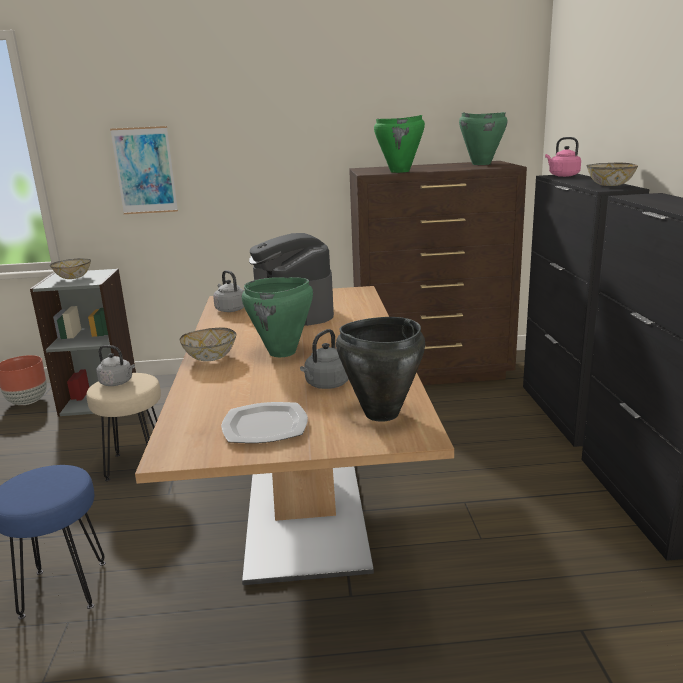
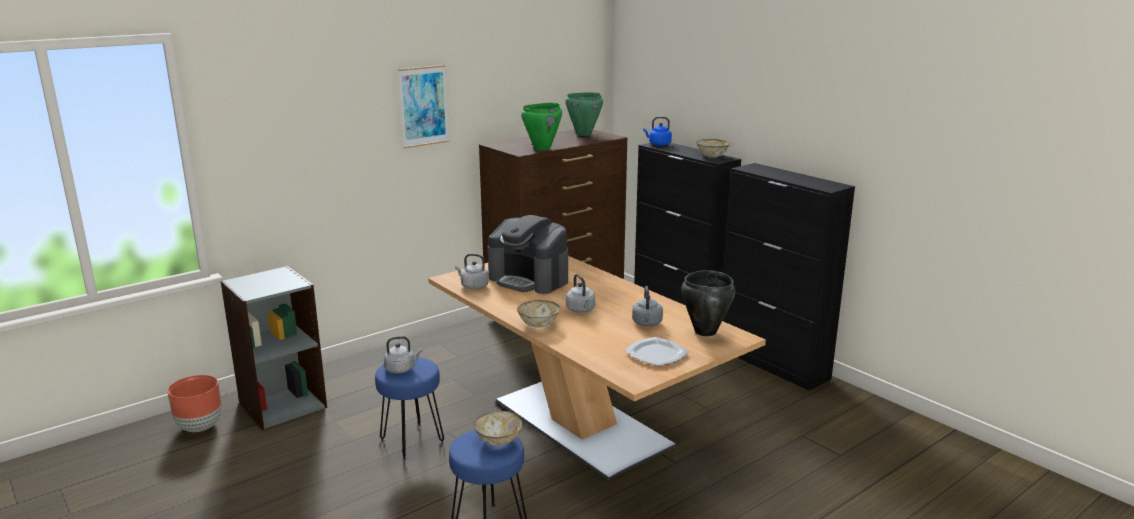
camera: 35 degrees left, 0 degrees up
bowl [50,258,91,279] -> bowl moved to [474,411,523,446]
beige stool [86,373,161,481] -> blue stool [375,357,444,460]
picture [110,126,178,214] -> picture moved to [398,65,449,148]
green cooking pot [242,277,313,357] -> grey kettle [566,274,595,313]
pink kettle [545,137,581,177] -> blue kettle [643,117,672,146]

